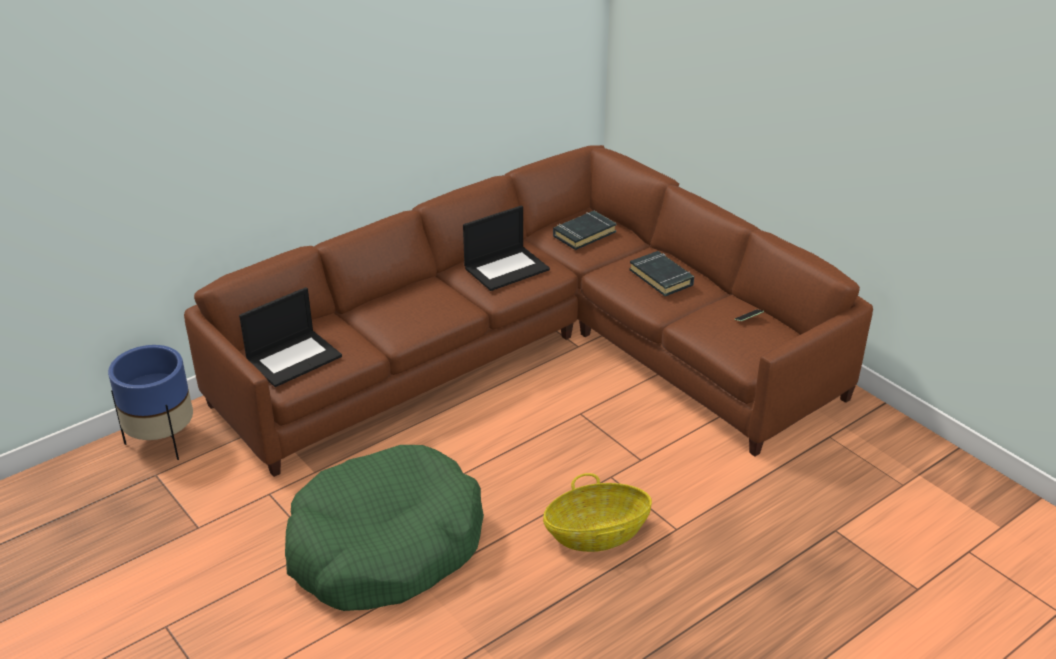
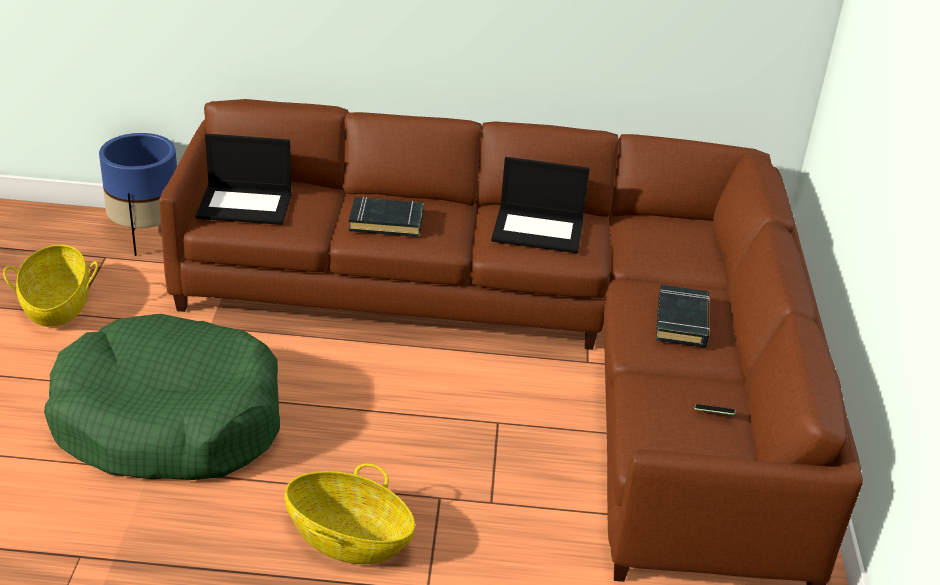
camera: 40 degrees right, 0 degrees up
black book [553,211,617,250] -> black book moved to [349,197,424,237]
none -> basket [3,244,98,327]

